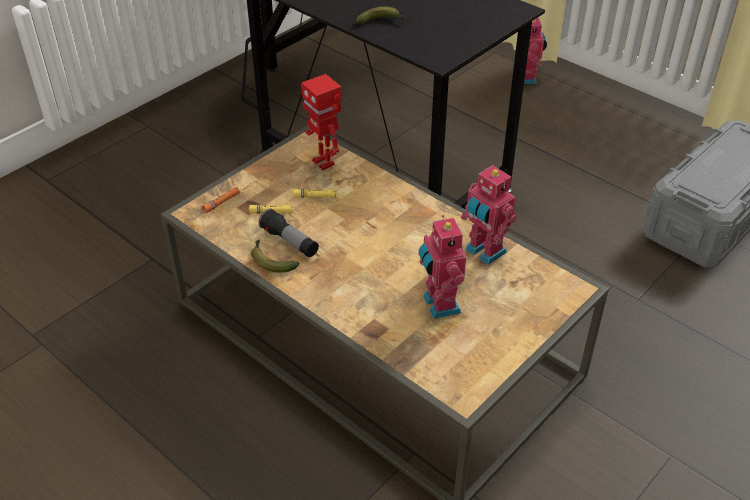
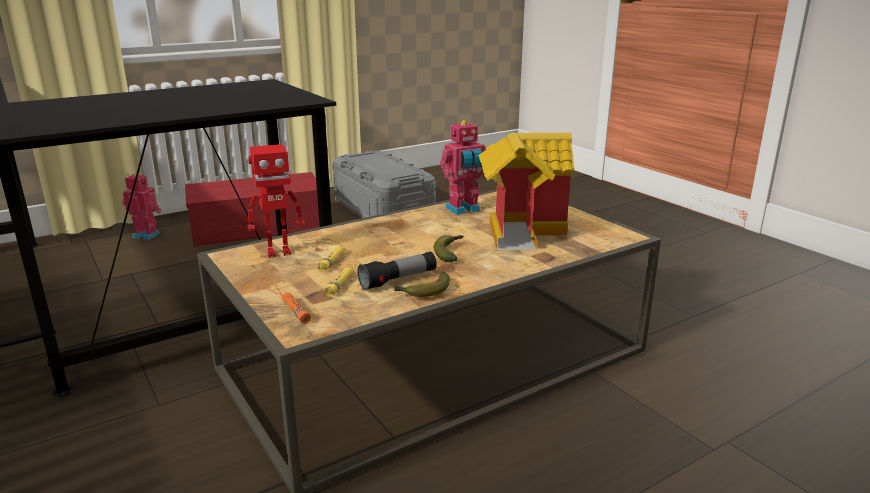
camera: 75 degrees left, 20 degrees down
banana [355,6,406,24] -> banana moved to [433,235,464,262]
toy robot [419,215,466,319] -> toy house [478,133,574,250]
none -> red storage box [185,172,320,246]

